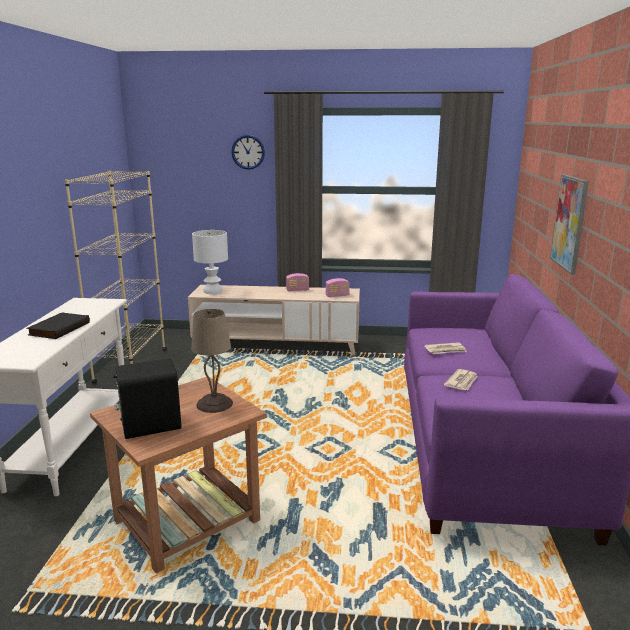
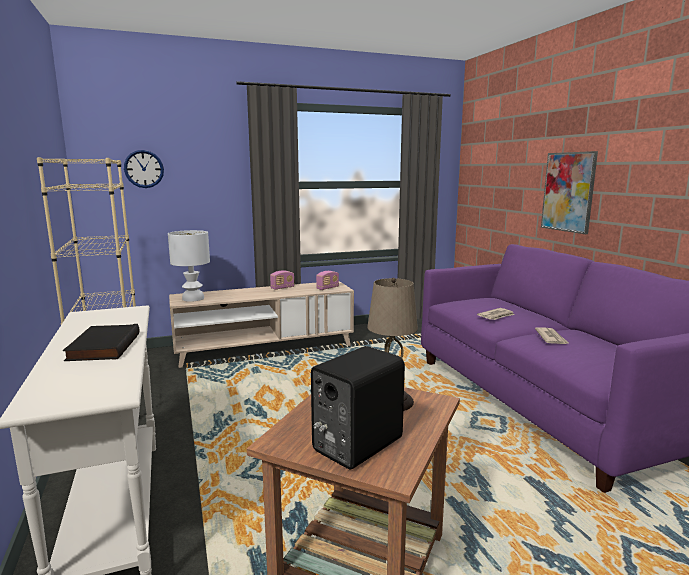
camera: 25 degrees left, 5 degrees down
wall clock [231,135,265,170] -> wall clock moved to [124,150,164,188]

